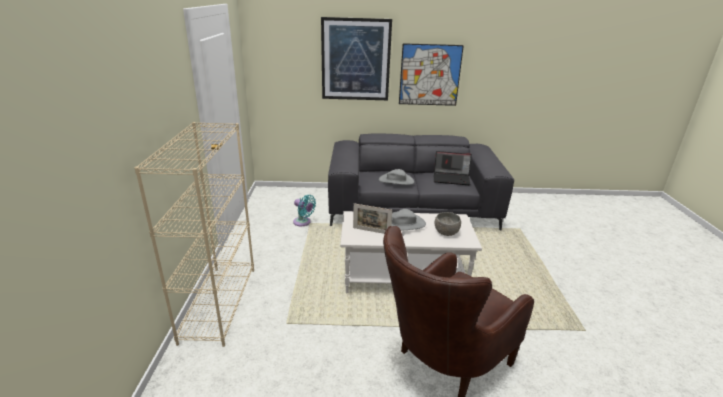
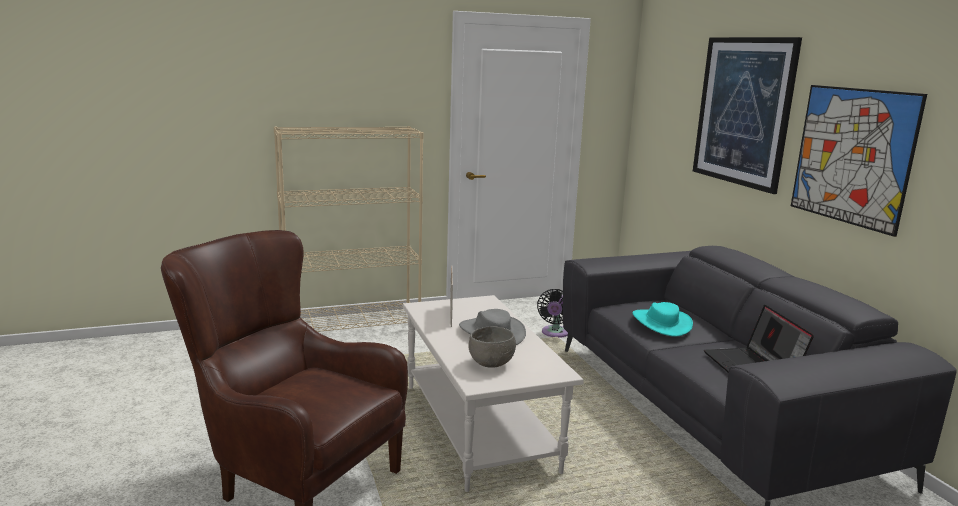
camera: 70 degrees right, 10 degrees down
turquoise fan [293,195,316,226] -> black fan [537,289,568,338]
grey hat [379,169,414,185] -> turquoise hat [632,302,693,336]

